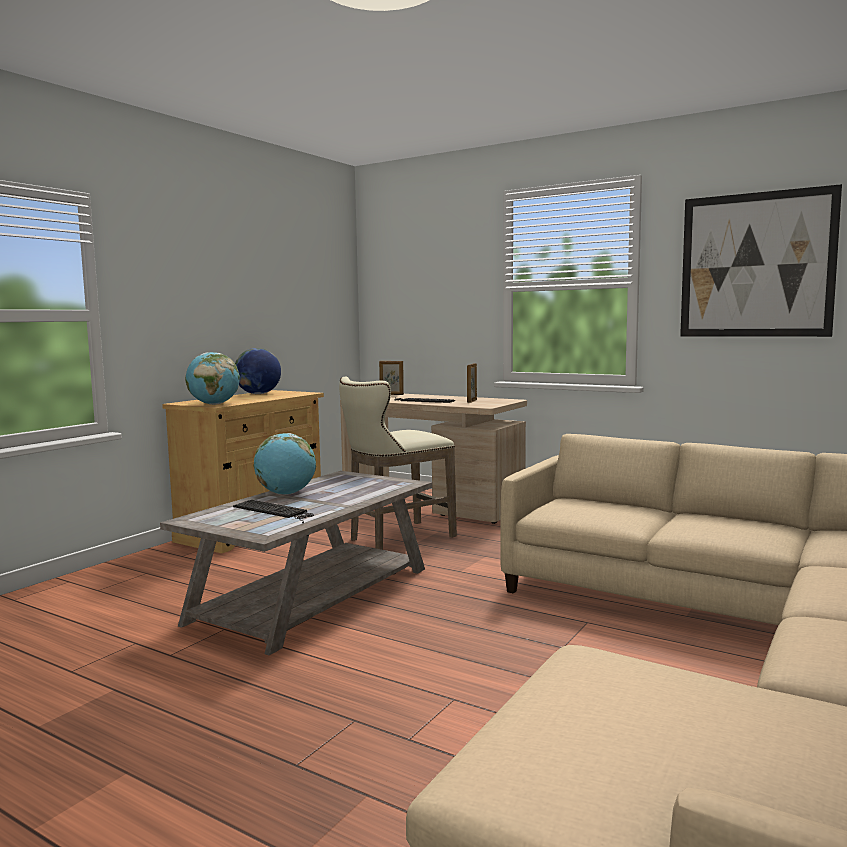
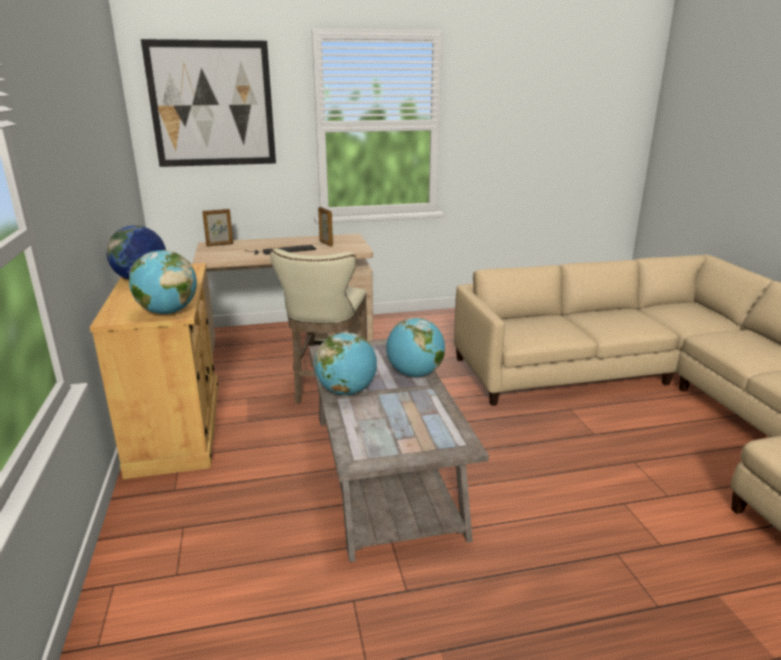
camera: 45 degrees left, 15 degrees up
keyboard [233,500,314,524] -> none
picture [680,184,842,337] -> picture moved to [141,39,276,167]
none -> globe [386,318,445,377]

